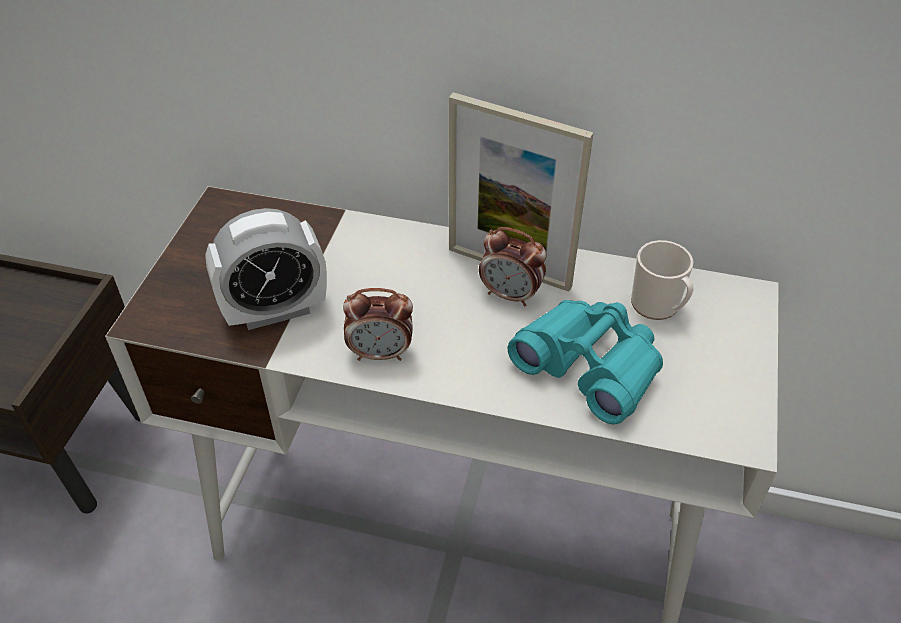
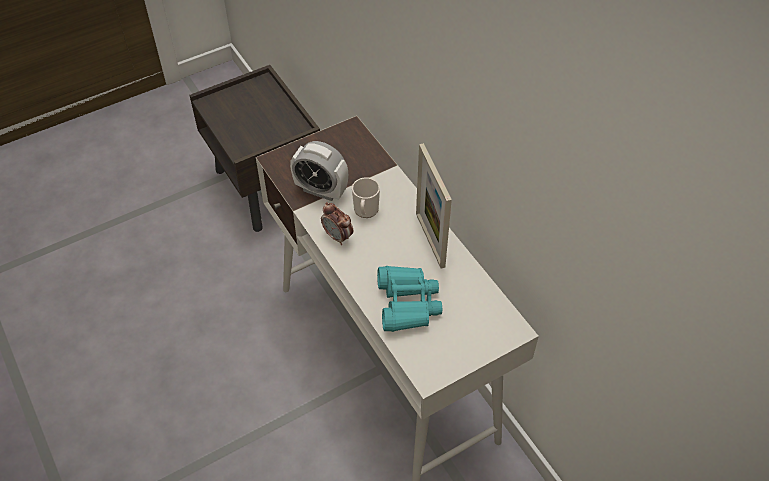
camera: 45 degrees right, 5 degrees up
alarm clock [479,227,547,307] -> none
mug [631,240,693,320] -> mug moved to [352,177,380,218]

